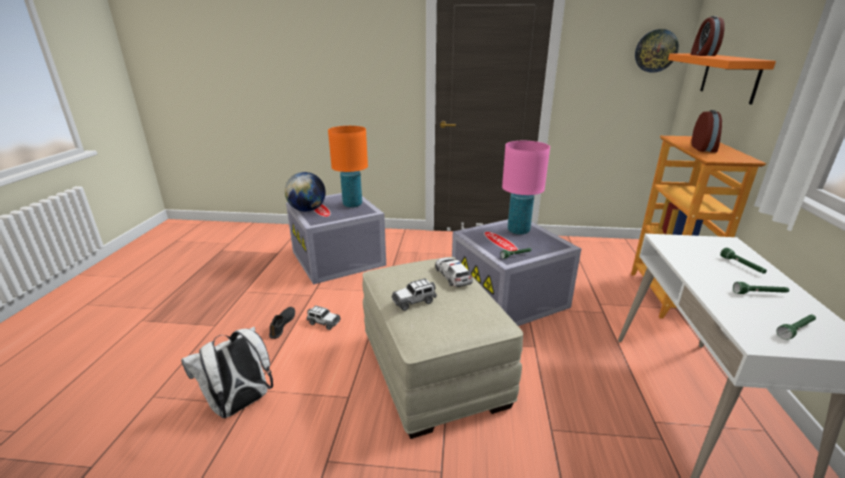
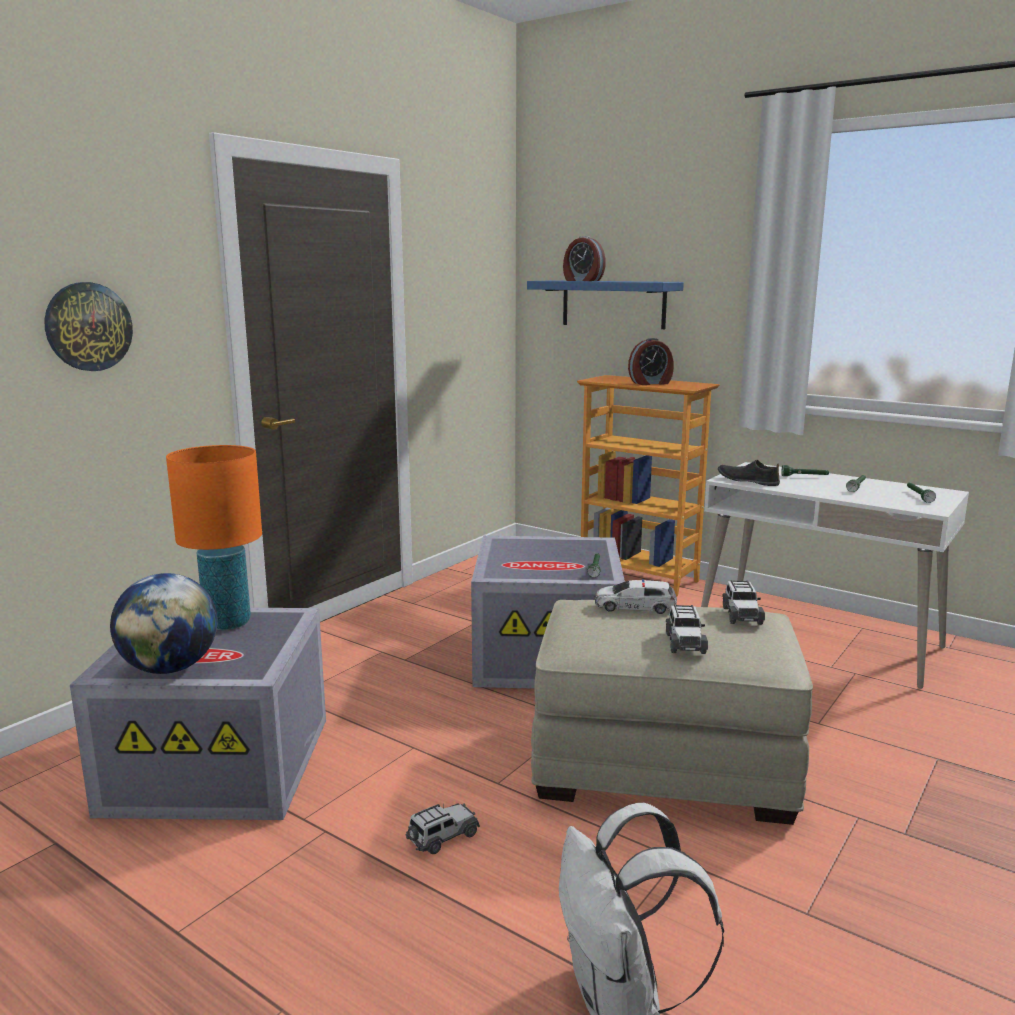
camera: 60 degrees left, 10 degrees down
black shoe [269,307,295,339] -> black shoe moved to [718,460,780,486]
pink table lamp [502,141,550,235] -> none
wall clock [635,29,679,73] -> wall clock moved to [44,282,133,371]
orange shelf [668,53,776,105] -> blue shelf [527,280,684,329]
alarm clock [692,110,722,152] -> alarm clock turned 120 degrees clockwise [628,338,674,385]
none -> toy car [722,580,765,625]

